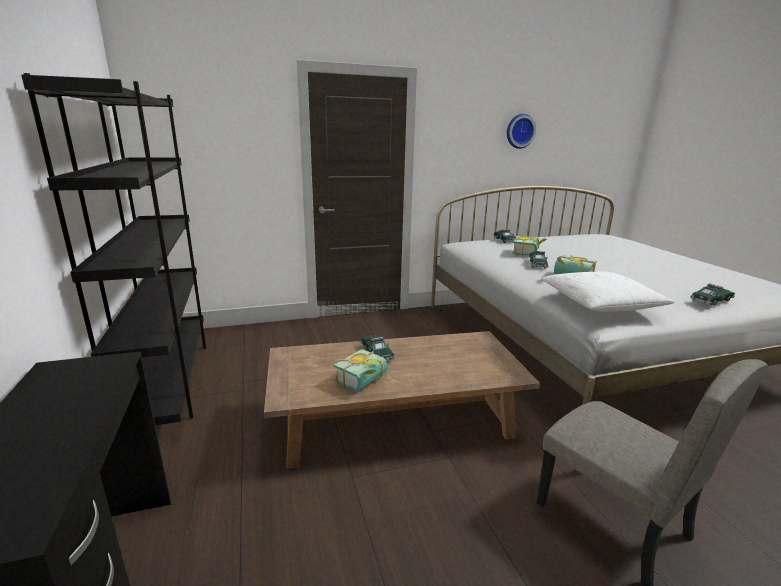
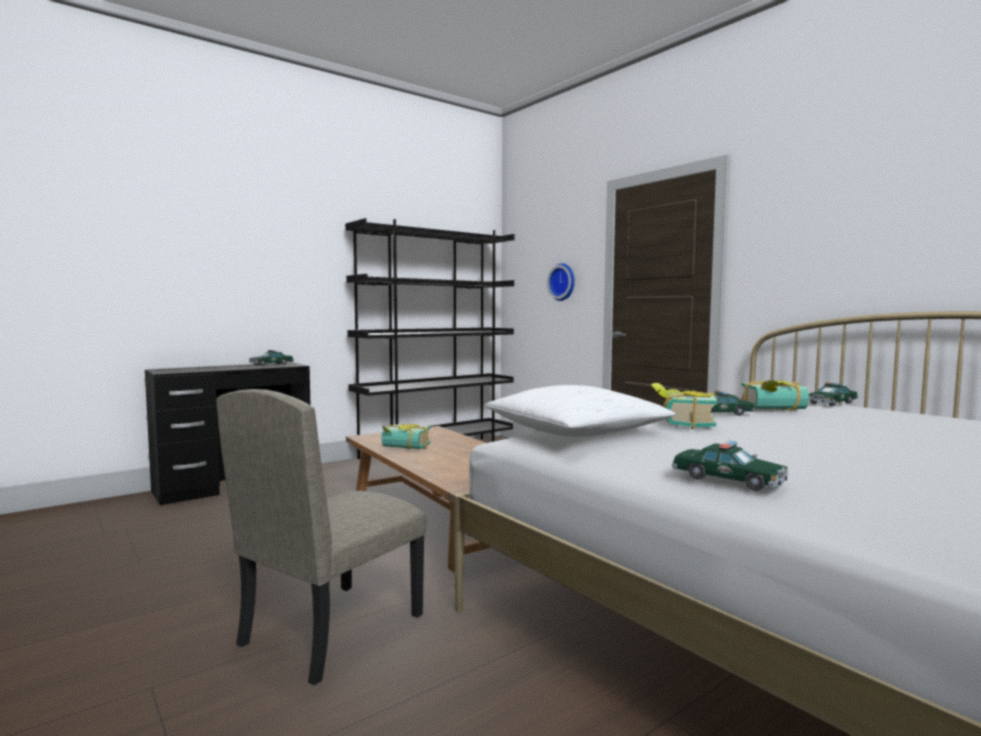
camera: 70 degrees right, 15 degrees down
toy car [361,335,395,361] -> toy car moved to [249,350,294,366]
wall clock [507,114,536,149] -> wall clock moved to [547,263,575,301]

